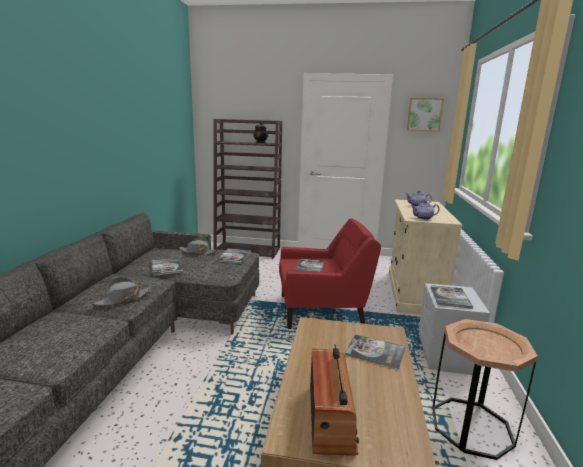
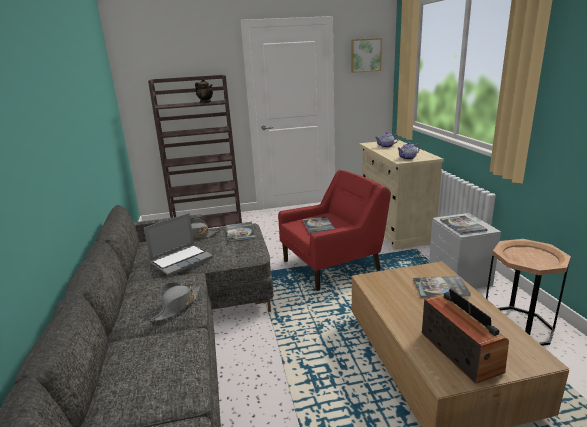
camera: 20 degrees left, 5 degrees up
book [151,257,183,276] -> laptop [144,213,213,276]

